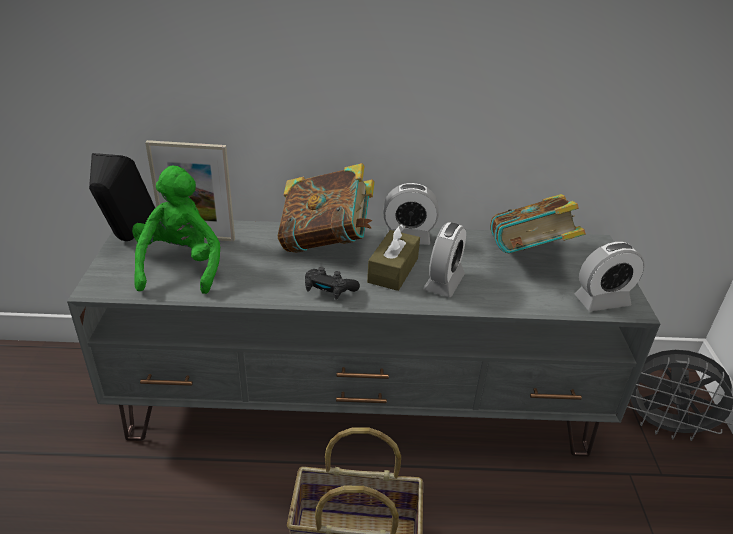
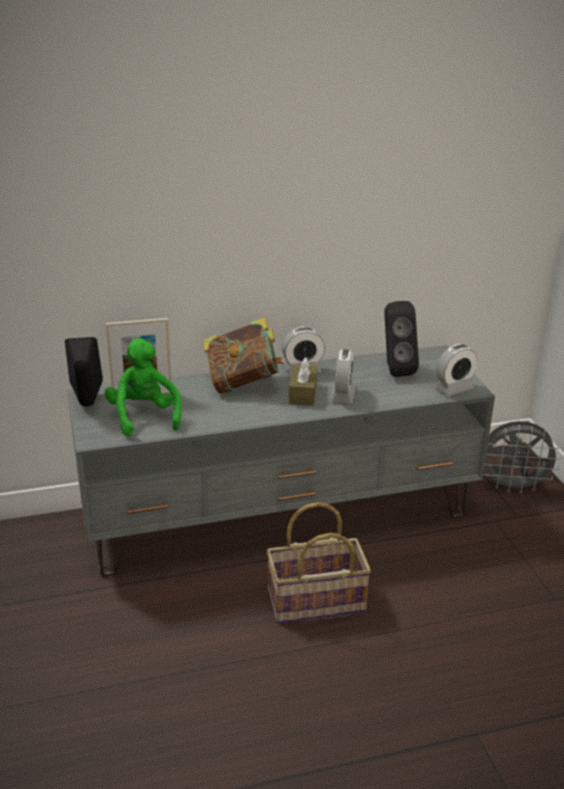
camera: 15 degrees left, 5 degrees down
black game controller [305,267,360,300] -> none
book [490,194,586,254] -> black speaker [384,301,419,377]

